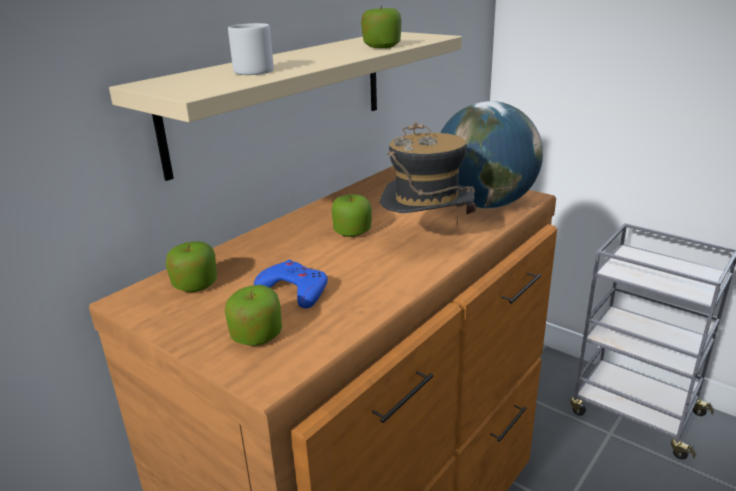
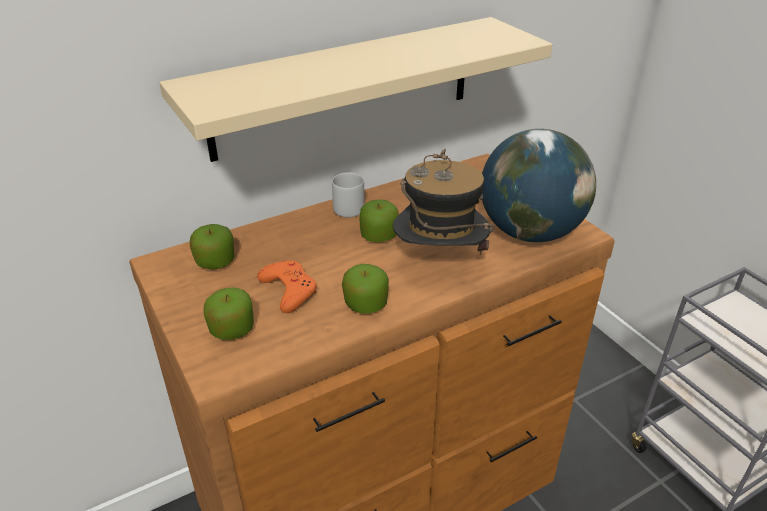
camera: 20 degrees right, 10 degrees up
grey mug [228,23,274,75] -> grey mug moved to [332,172,365,217]
blue game controller [254,260,328,309] -> orange game controller [257,260,317,313]
apple [361,5,402,48] -> apple moved to [342,264,389,314]

